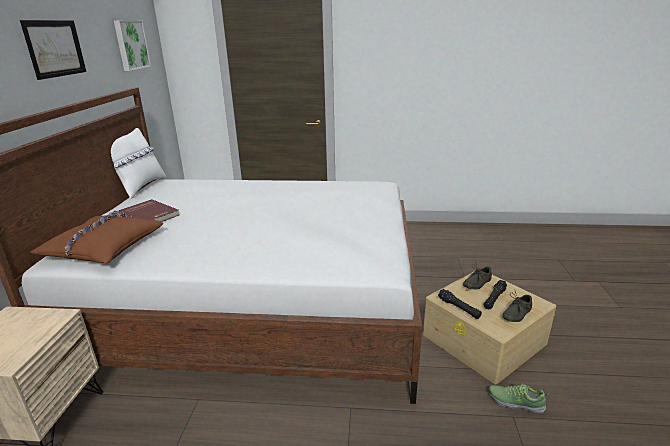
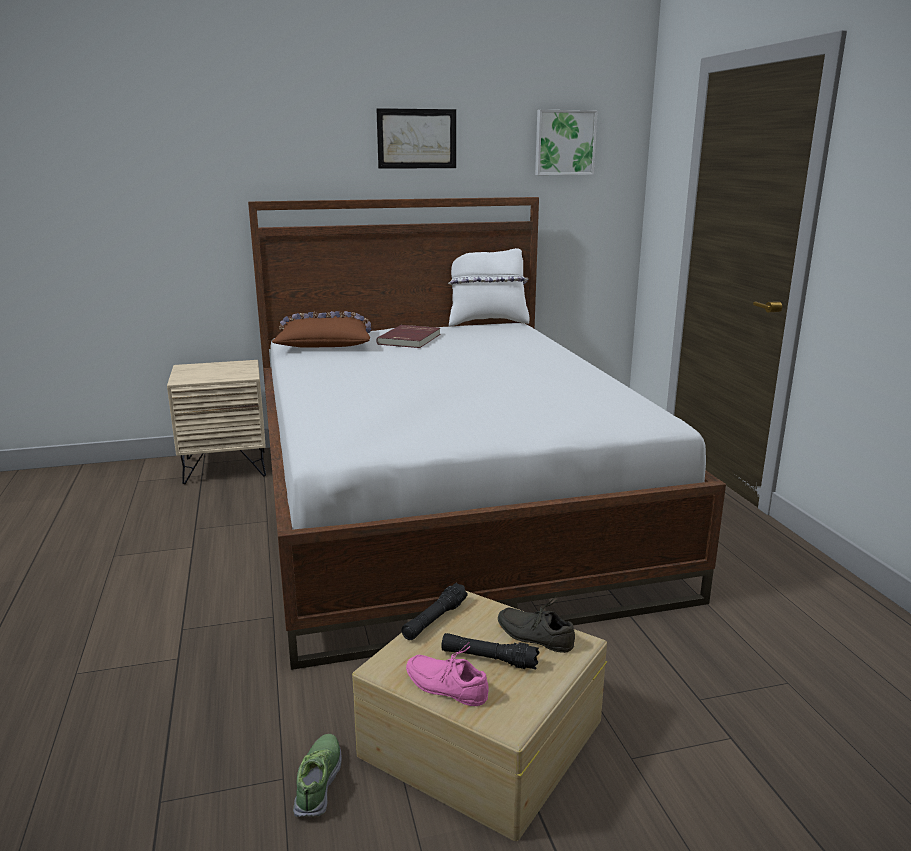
camera: 70 degrees right, 5 degrees down
grey shoe [502,289,532,322] -> pink shoe [406,643,489,706]

